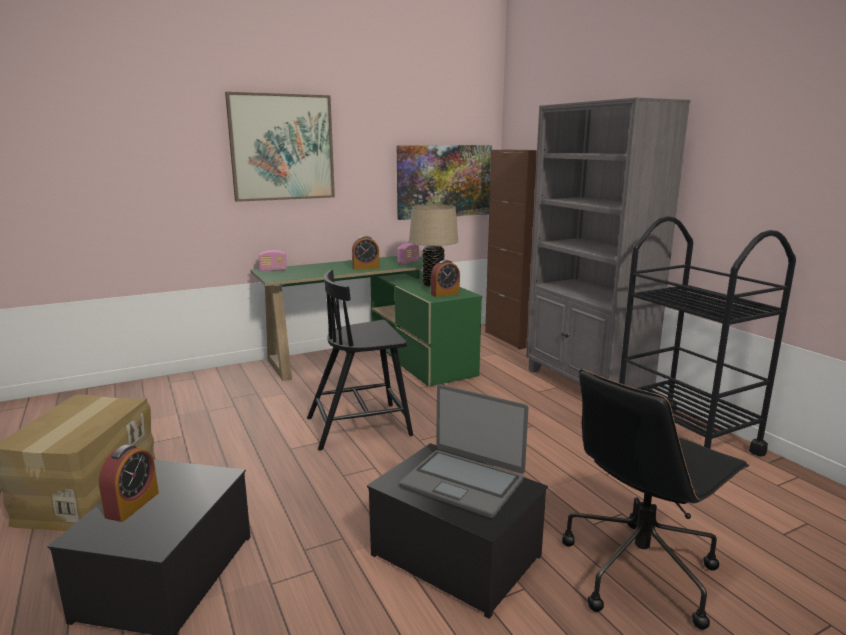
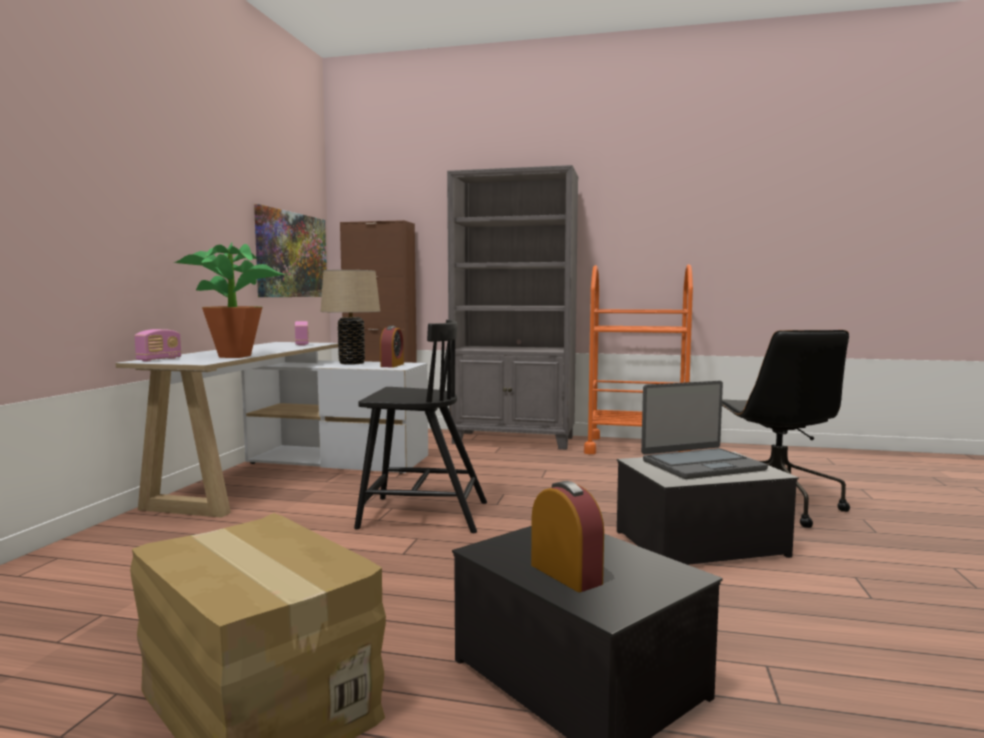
camera: 50 degrees left, 10 degrees down
picture [225,92,335,202] -> none
green desk [251,256,482,387] -> white desk [116,342,428,518]
black chair [307,270,413,450] -> black chair turned 105 degrees counterclockwise [354,320,487,533]
alarm clock [352,236,380,270] -> none
black cart [619,216,796,456] -> orange cart [584,264,693,454]
none -> potted plant [174,243,285,358]

